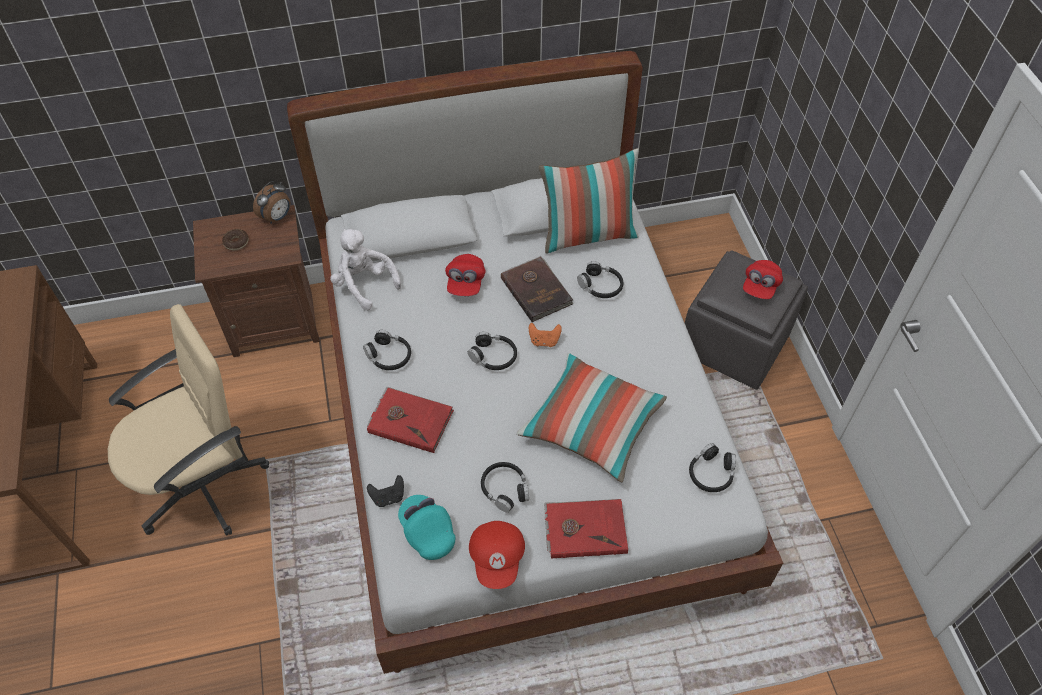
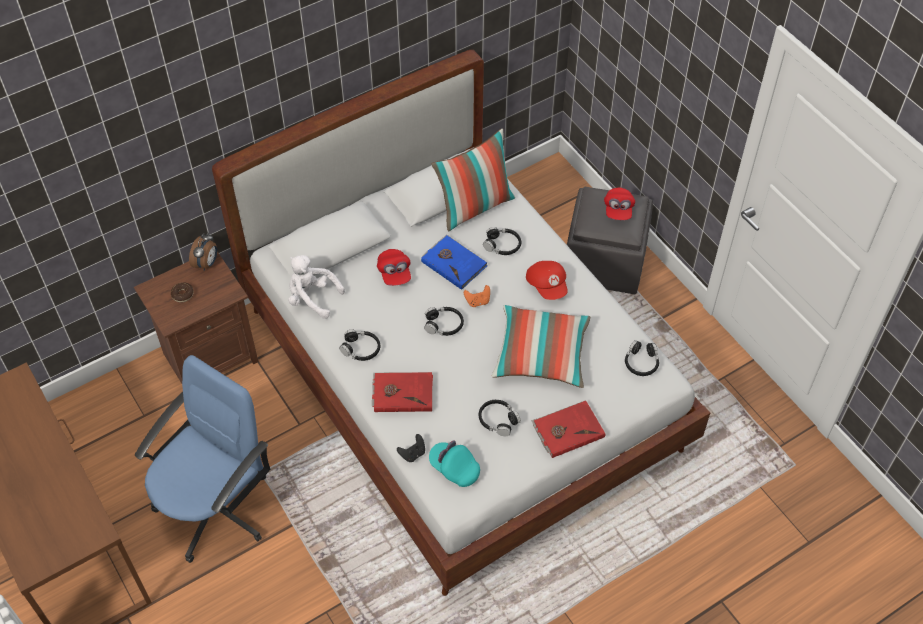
camera: 20 degrees left, 0 degrees up
beige office chair [108,304,269,536] -> blue office chair [135,355,271,563]
red cap [469,521,525,589] -> red cap moved to [526,261,568,300]
brown book [501,256,573,322] -> blue book [421,234,488,290]

